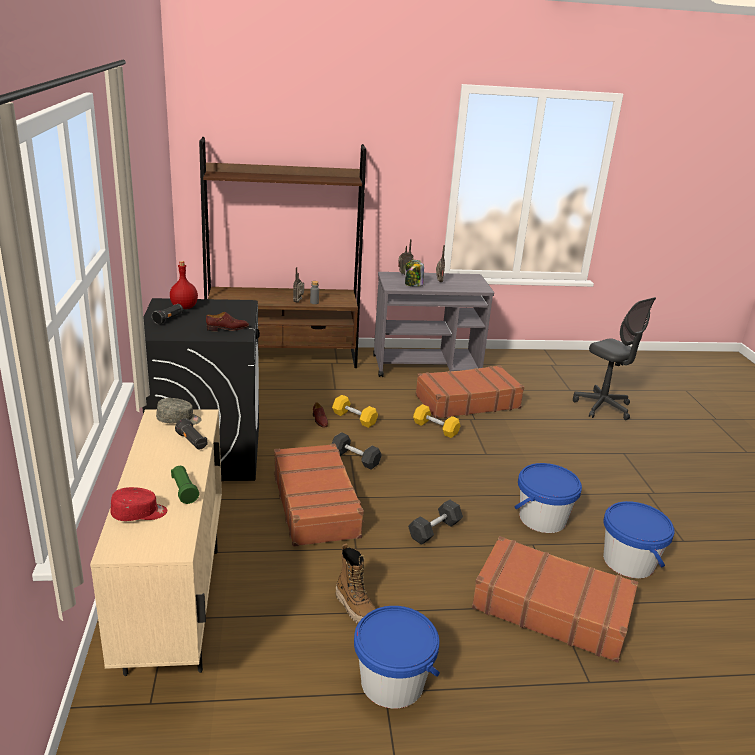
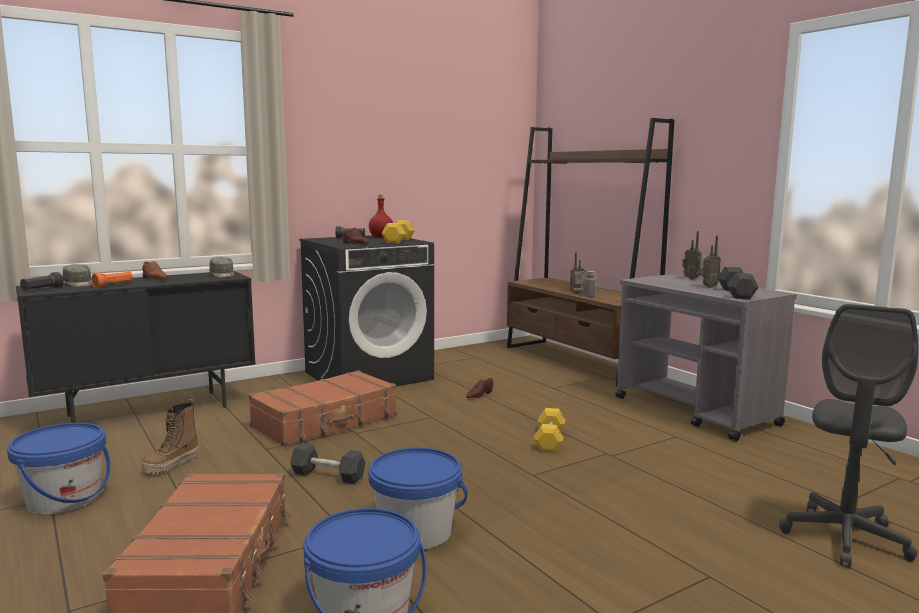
camera: 65 degrees right, 15 degrees down
beige cabinet [90,409,222,676] -> black cabinet [16,271,256,423]
red cap [110,487,167,521] -> grey cap [63,264,92,287]
green flashlight [171,466,199,504] -> orange flashlight [91,271,133,288]
black flashlight [175,418,208,450] -> black flashlight moved to [20,272,64,290]
yellow dumbbell [332,395,378,428] -> yellow dumbbell moved to [381,220,415,244]
grey dumbbell [332,432,382,469] -> grey dumbbell moved to [717,266,759,299]
jar [405,260,424,287] -> none
brown suitcase [416,365,524,419] -> none
none -> brown shoe [142,261,167,280]

